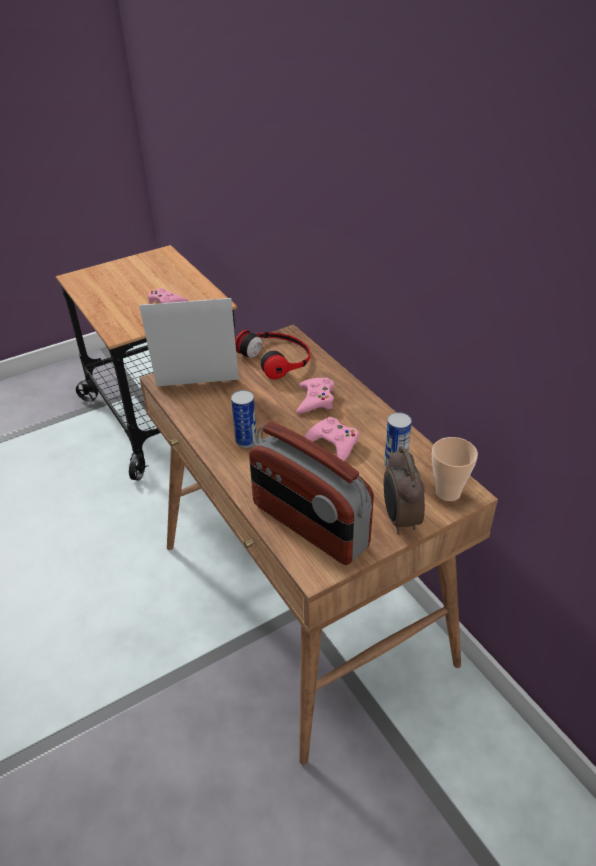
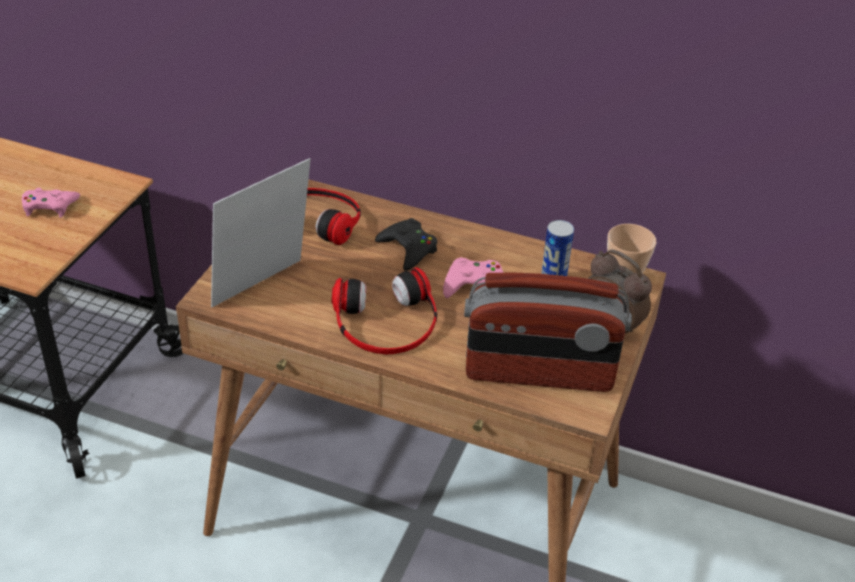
camera: 40 degrees left, 0 degrees up
can [231,390,257,448] -> headphones [332,267,437,354]
pink game controller [296,377,334,414] -> black game controller [375,218,437,271]

